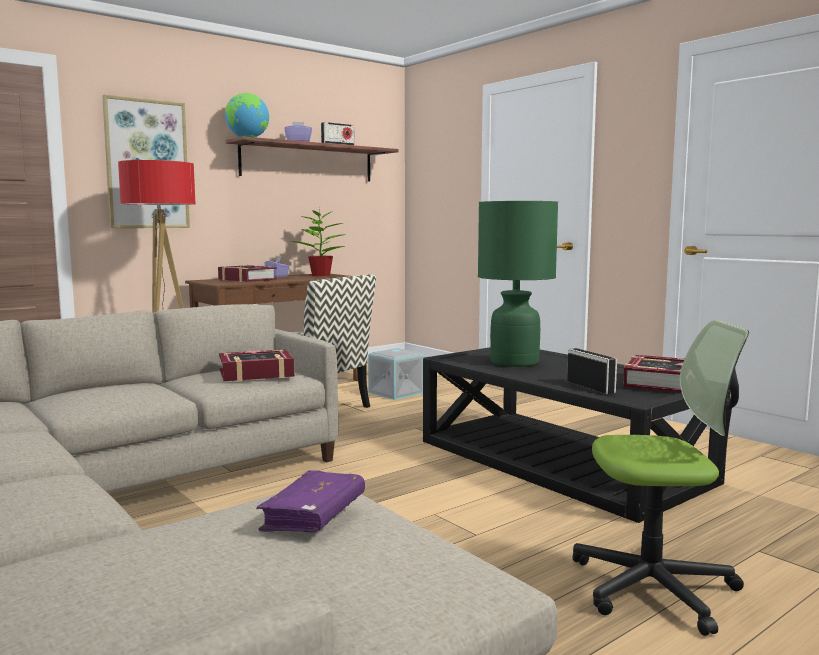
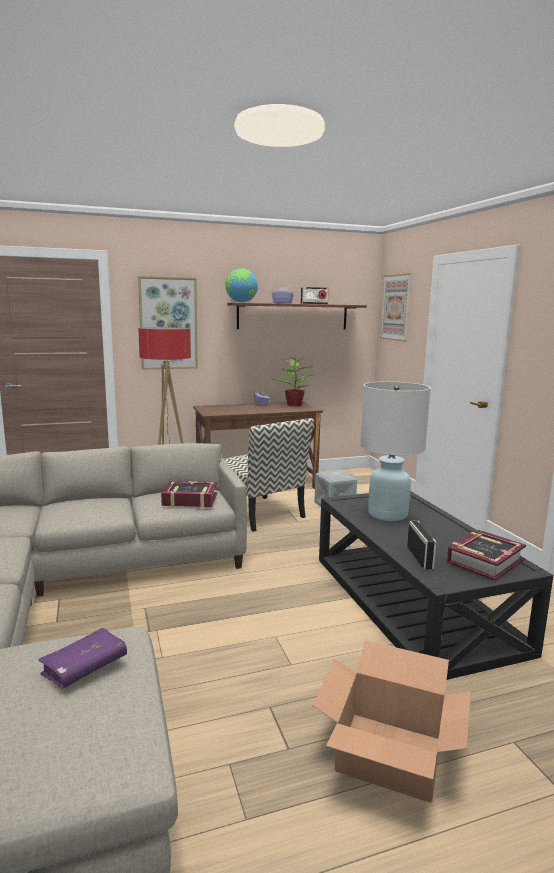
camera: 20 degrees right, 5 degrees up
book [218,265,277,282] -> none
green table lamp [478,201,558,367] -> white table lamp [360,381,431,521]
office chair [573,320,749,636] -> cardboard box [313,640,471,803]
none -> picture [380,273,411,341]

